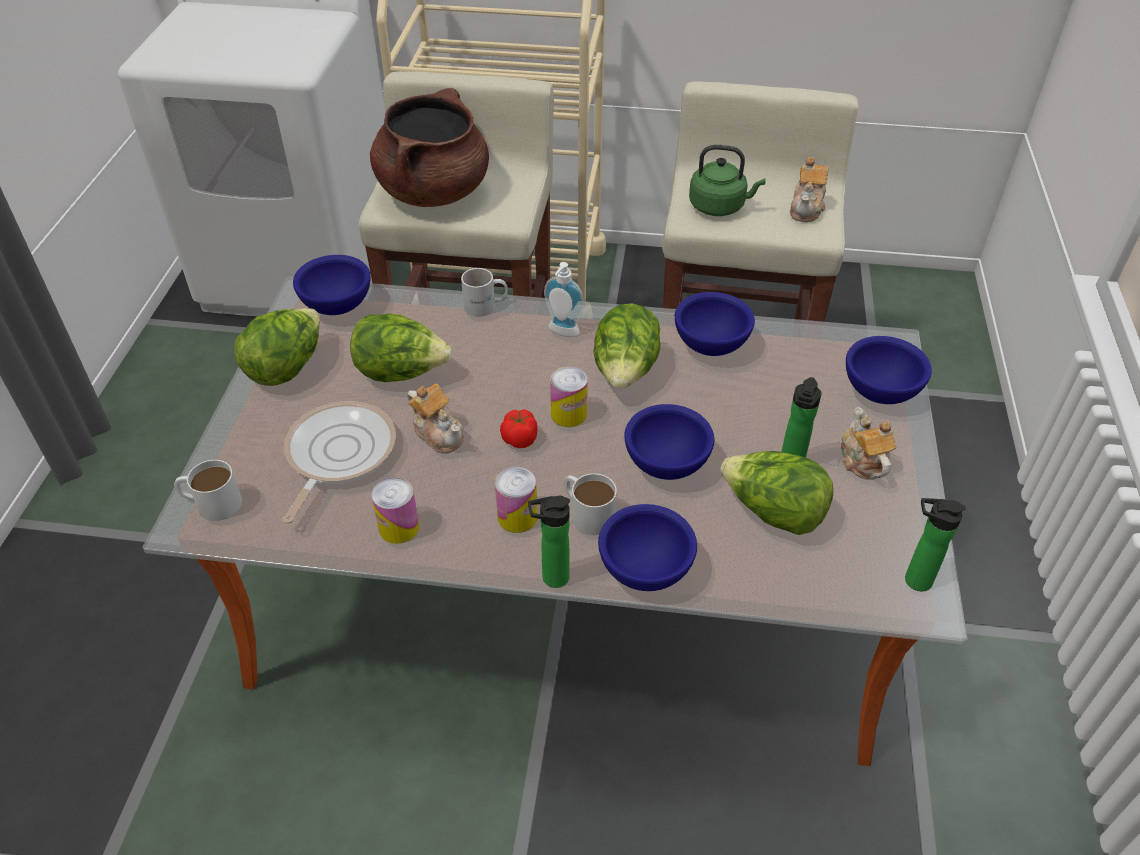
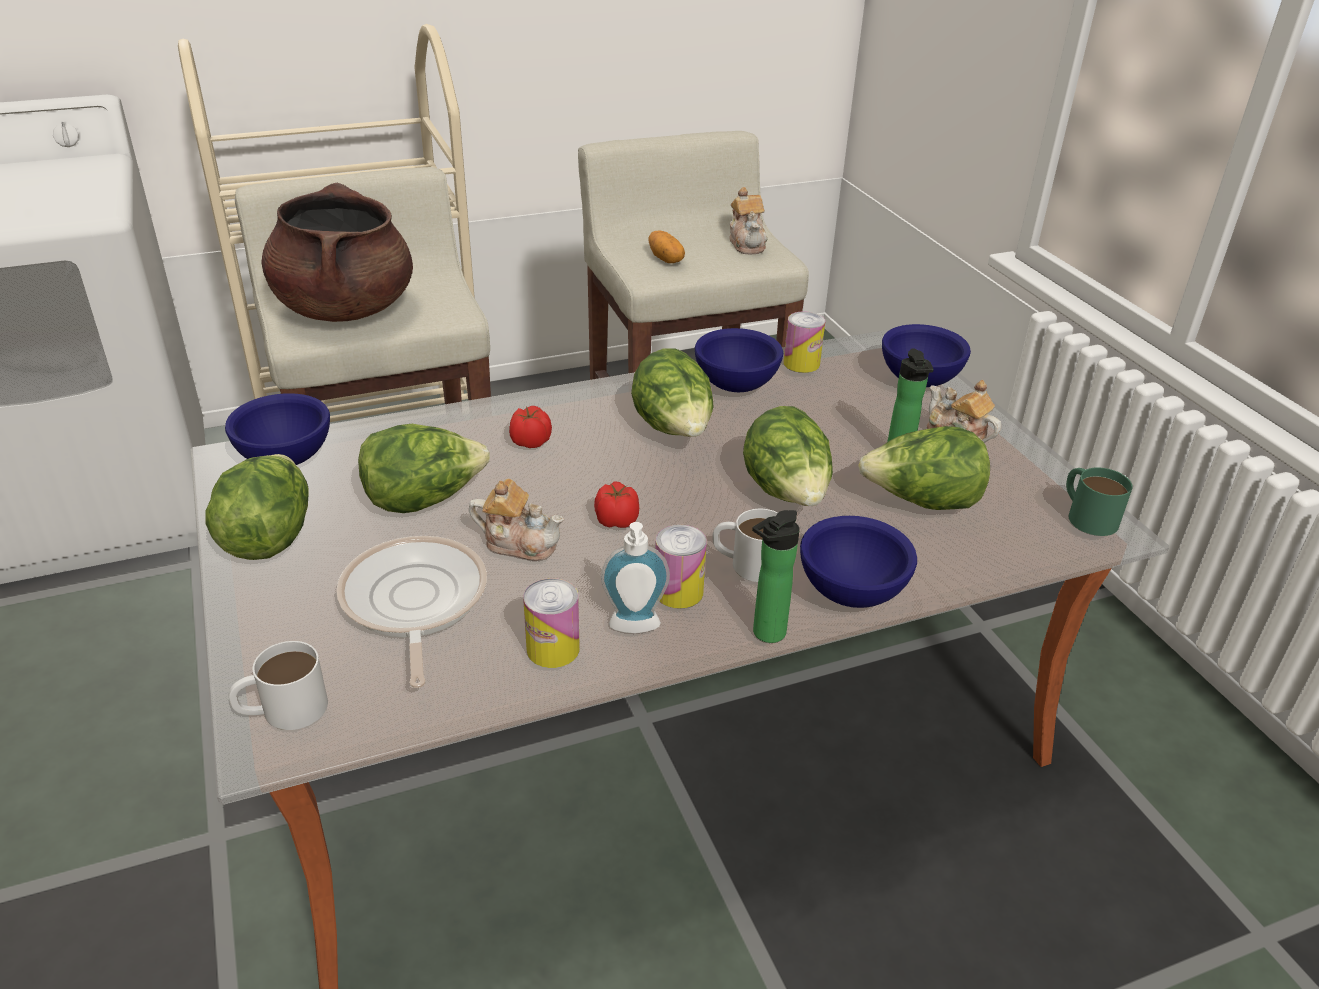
camera: 30 degrees left, 10 degrees down
white mug [461,268,508,317] -> none
soap dispenser [544,262,584,337] -> soap dispenser moved to [601,522,670,633]
can [550,366,588,427] -> can moved to [783,311,825,373]
blue bowl [624,404,715,480] -> lettuce [743,406,833,506]
green kettle [689,145,766,216] -> potato [648,231,685,263]
bottle [905,498,966,591] -> green mug [1066,467,1133,536]
none -> tomato [509,406,552,448]

